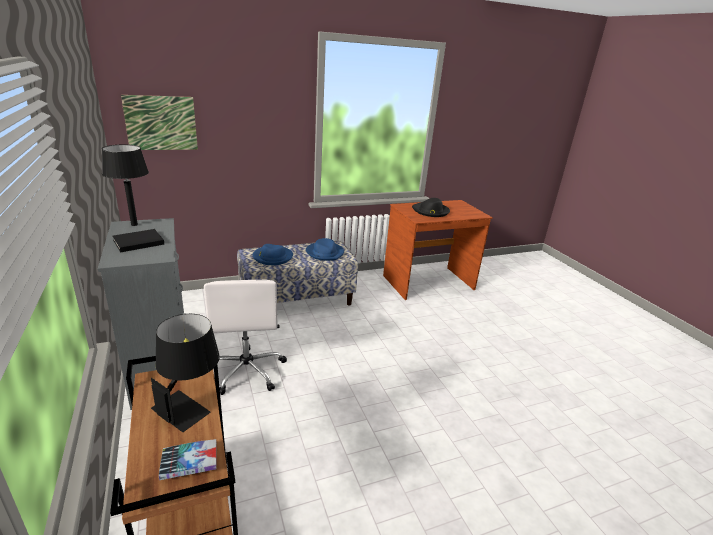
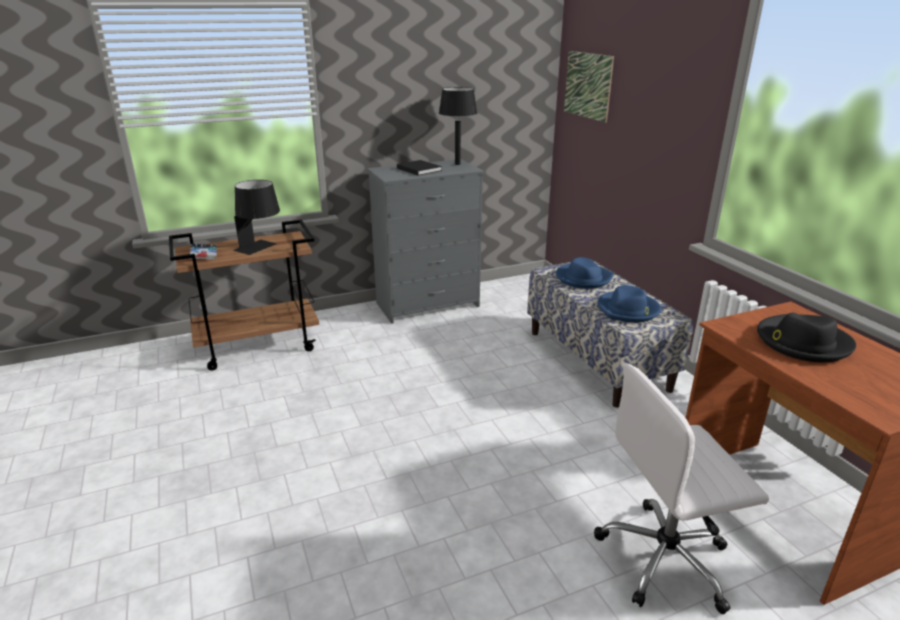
camera: 90 degrees right, 0 degrees up
white office chair [204,280,287,395] -> white office chair moved to [594,363,769,614]

